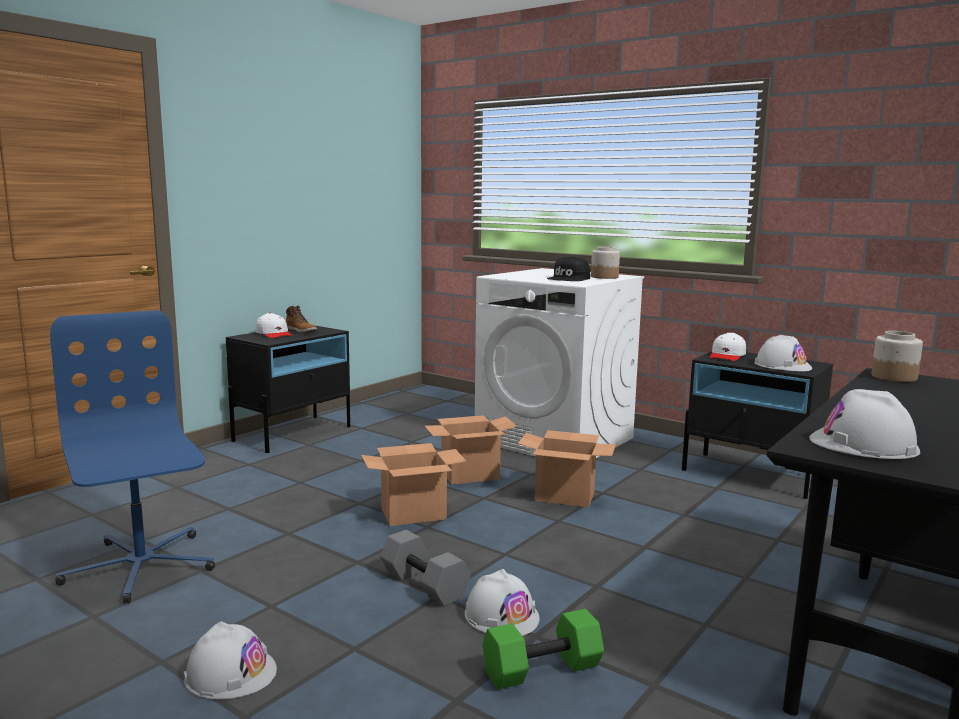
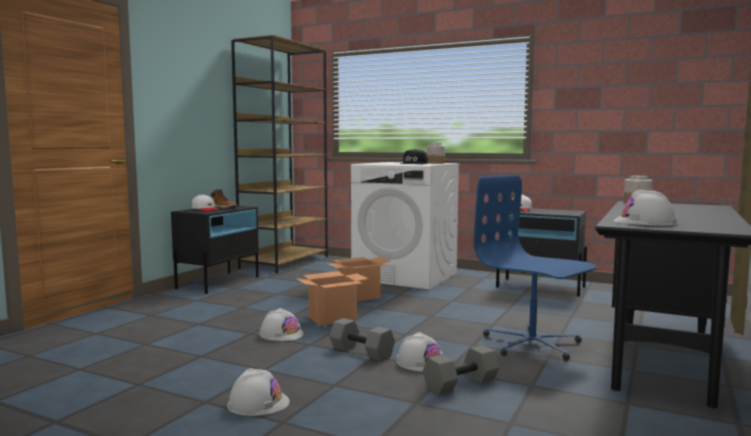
camera: 10 degrees left, 5 degrees down
blue office chair [50,310,215,604] -> blue office chair moved to [473,175,596,361]
green dumbbell [482,609,604,689] -> grey dumbbell [423,345,499,395]
cardboard box [518,430,616,507] -> none
white hard hat [754,335,812,371] -> white hard hat moved to [260,308,304,341]
none -> brown bookcase [231,35,328,274]

